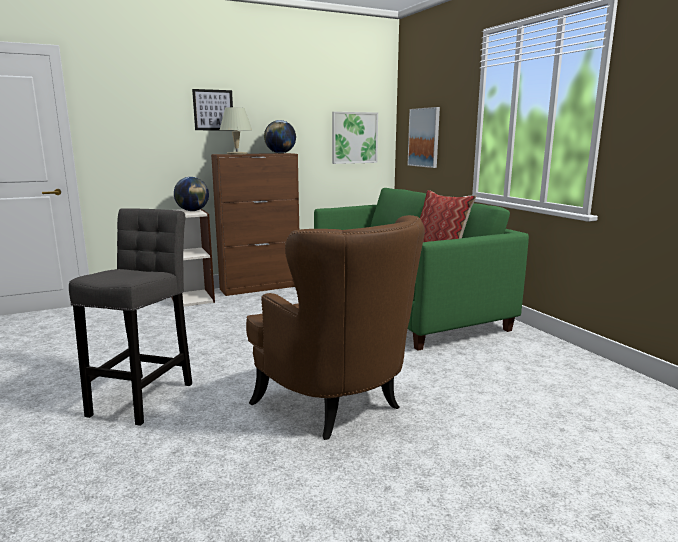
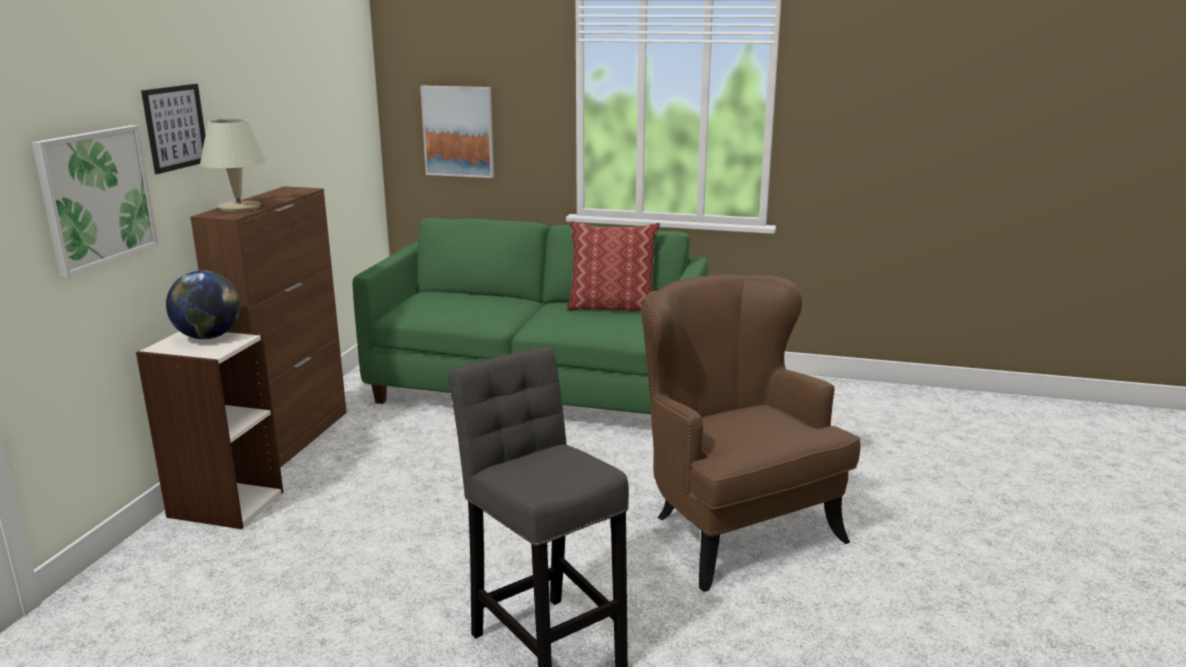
camera: 50 degrees left, 5 degrees up
brown armchair [246,215,425,440] -> brown armchair turned 120 degrees counterclockwise [641,275,861,592]
globe [264,120,296,153] -> none
picture [332,112,378,164] -> picture moved to [32,125,159,277]

